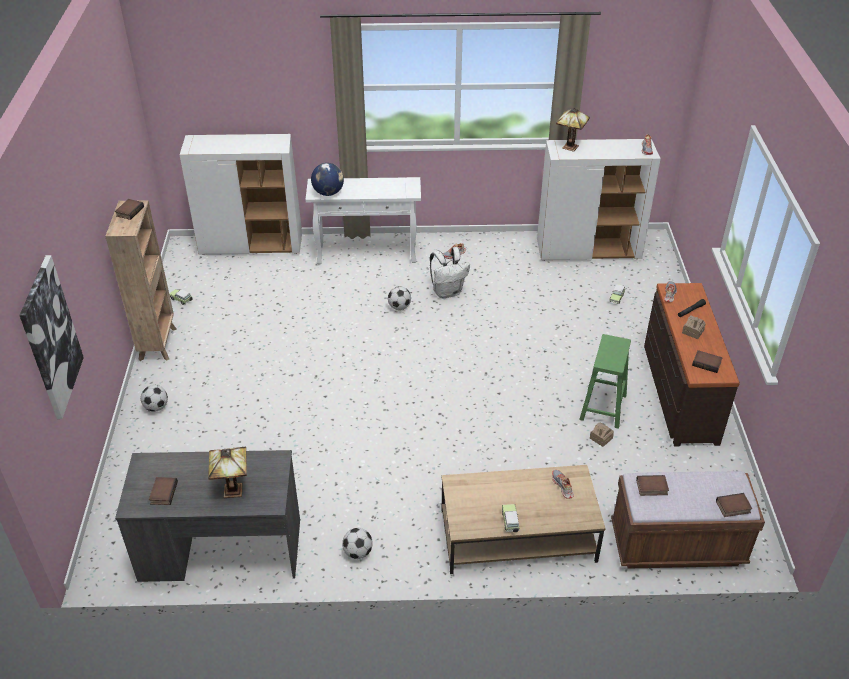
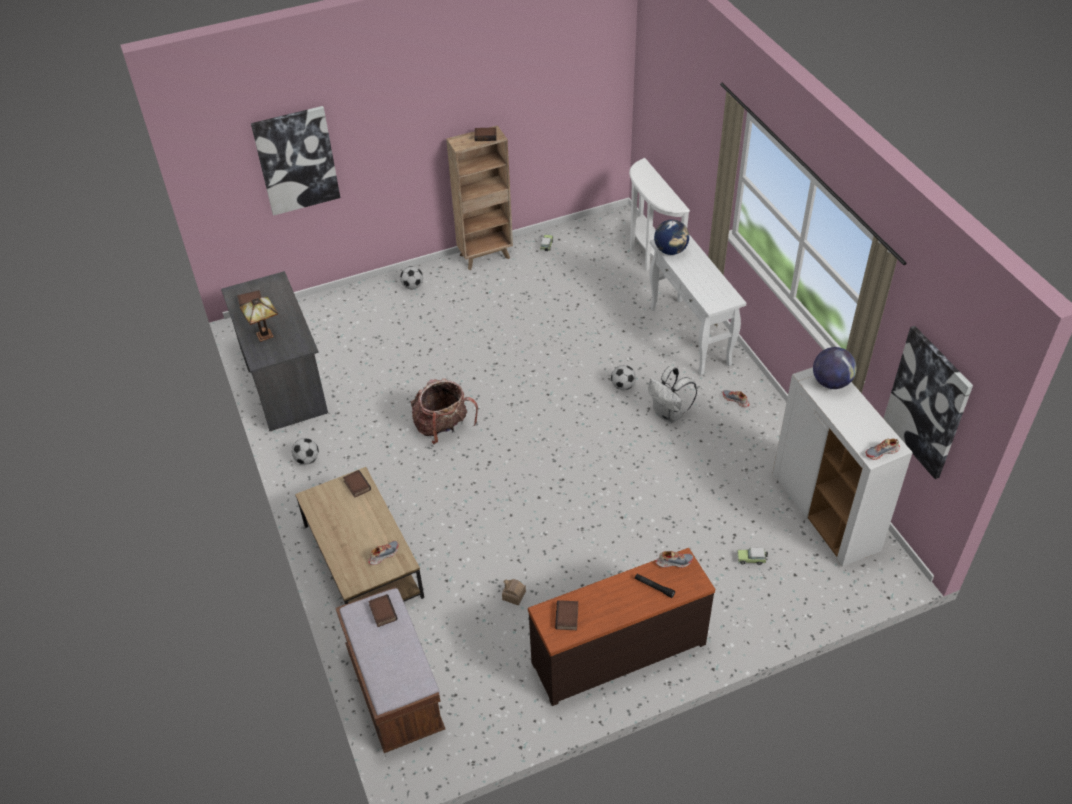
camera: 70 degrees right, 5 degrees up
white cabinet [180,134,302,255] -> white console table [629,158,690,271]
toy car [502,504,520,532] -> none
table lamp [556,108,590,152] -> globe [813,347,857,389]
green stool [579,334,631,429] -> none
toy house [682,315,706,339] -> none
book [716,493,752,517] -> book moved to [343,470,371,498]
none -> backpack [411,379,478,444]
none -> picture [883,326,973,479]

